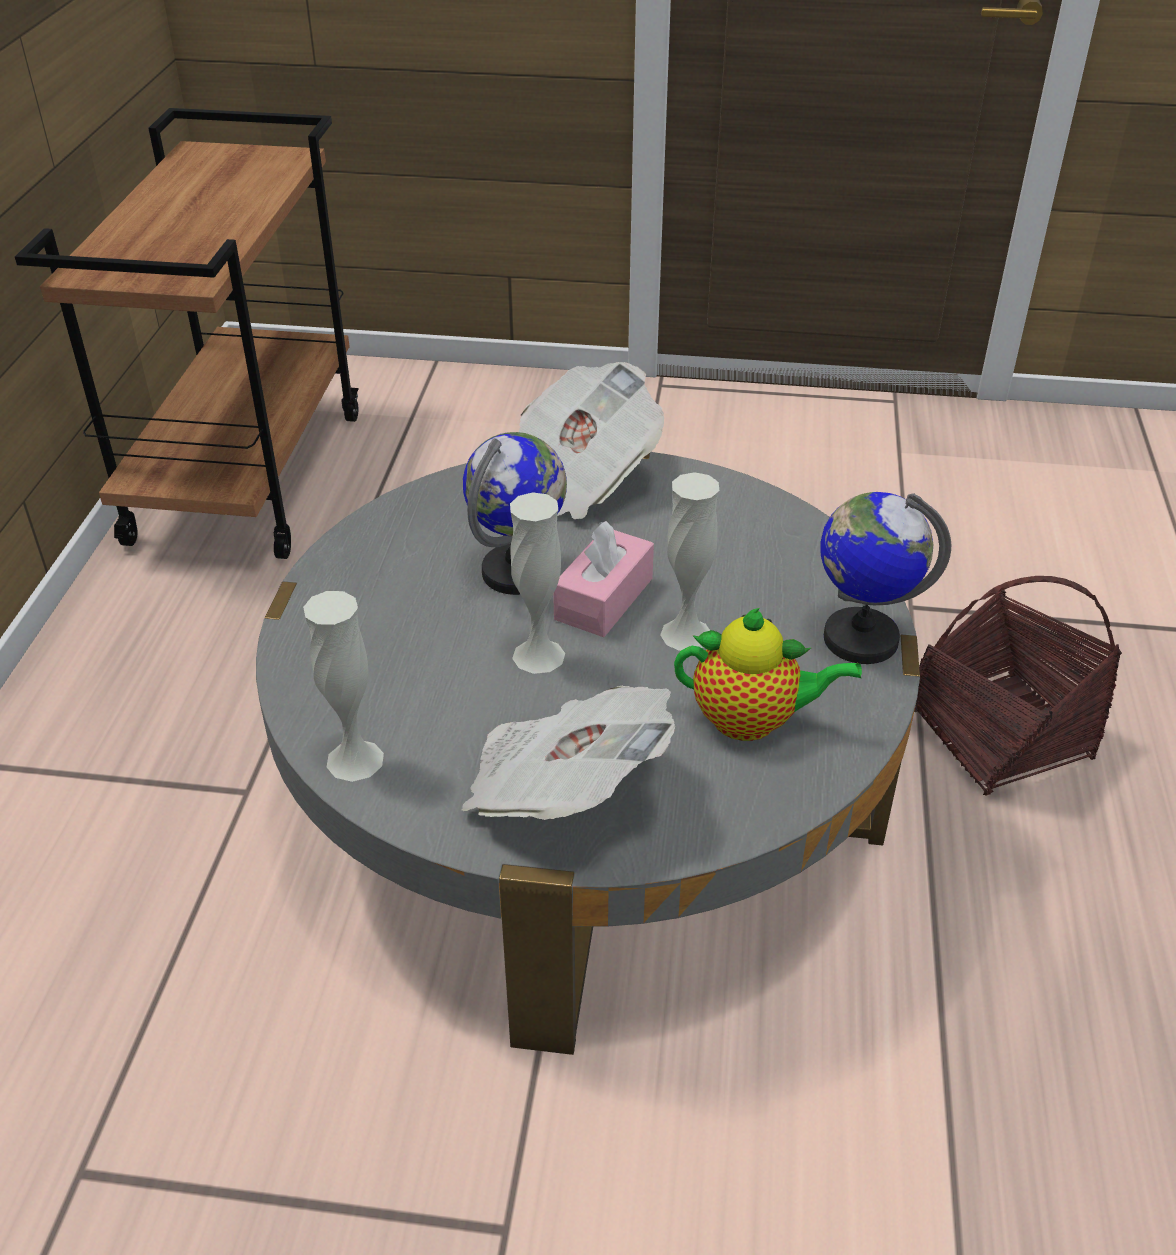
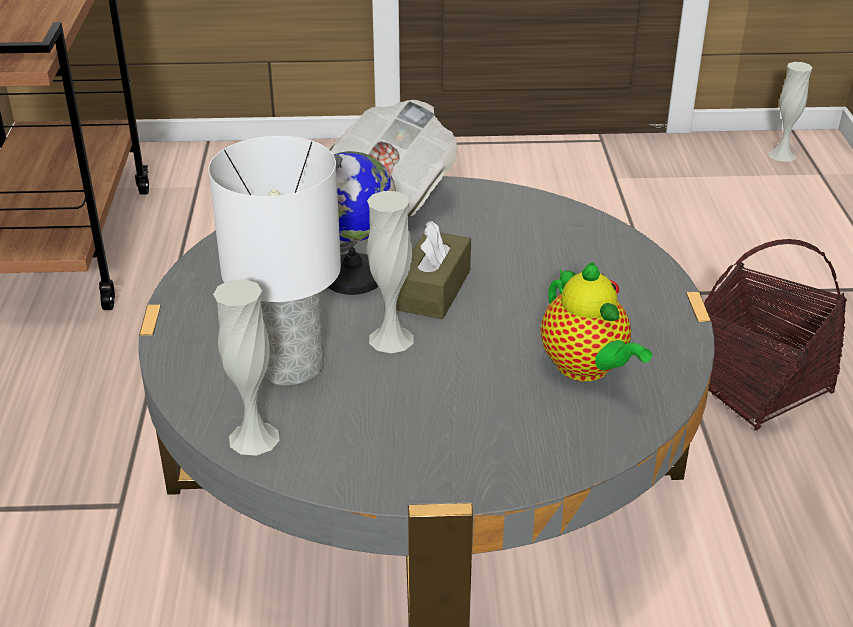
camera: 10 degrees left, 5 degrees down
newspaper [461,686,675,820] -> none
pink tissue box [553,521,654,637] -> brown tissue box [396,221,471,319]
white vase [660,472,719,651] -> white vase moved to [768,62,813,162]
teapot [674,608,862,741] -> teapot turned 60 degrees clockwise [541,262,652,382]
globe [820,492,951,664] -> none
none -> white table lamp [208,136,341,386]

